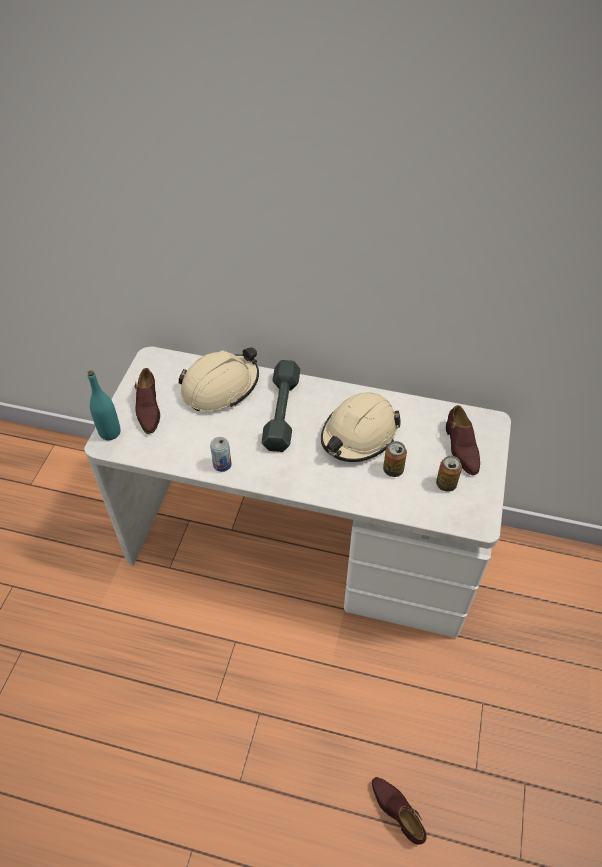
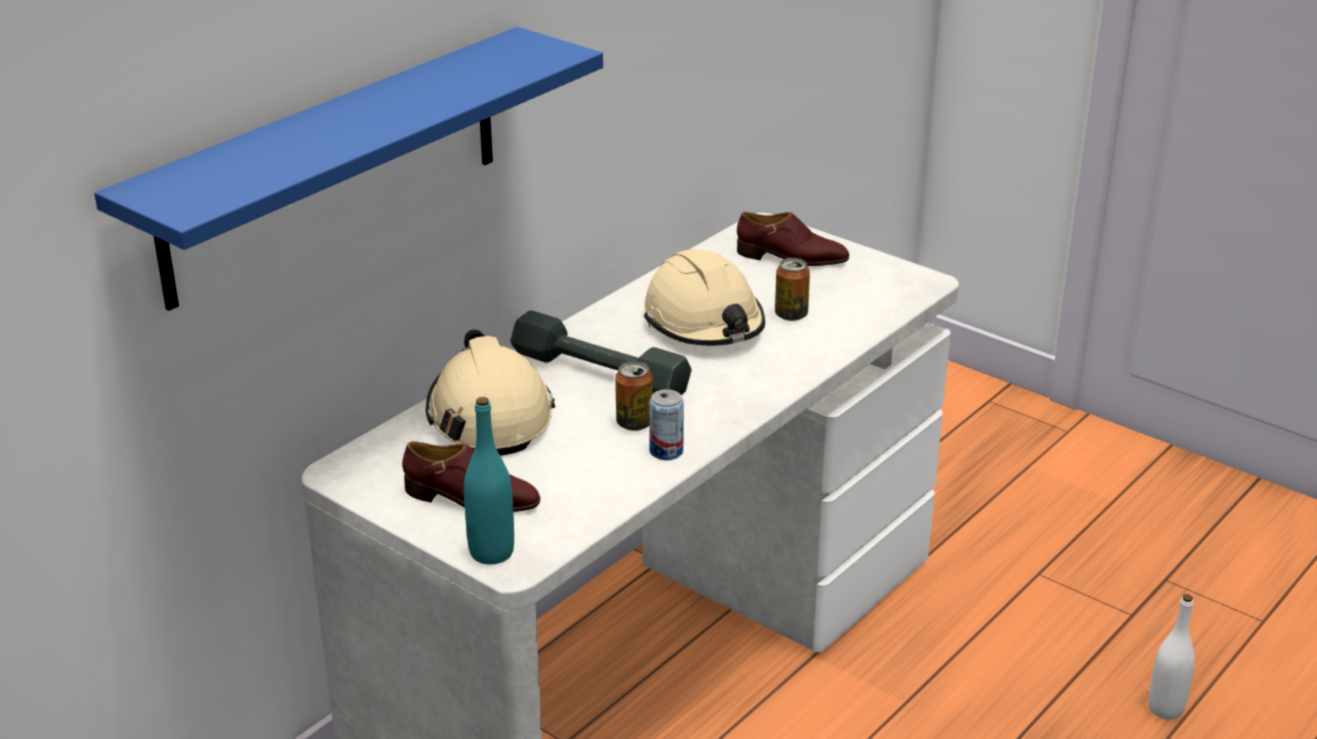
camera: 65 degrees left, 20 degrees down
brown shoe [372,777,427,845] -> white bottle [1148,594,1195,720]
can [436,456,462,492] -> can moved to [615,361,653,431]
none -> blue shelf [94,27,603,311]

